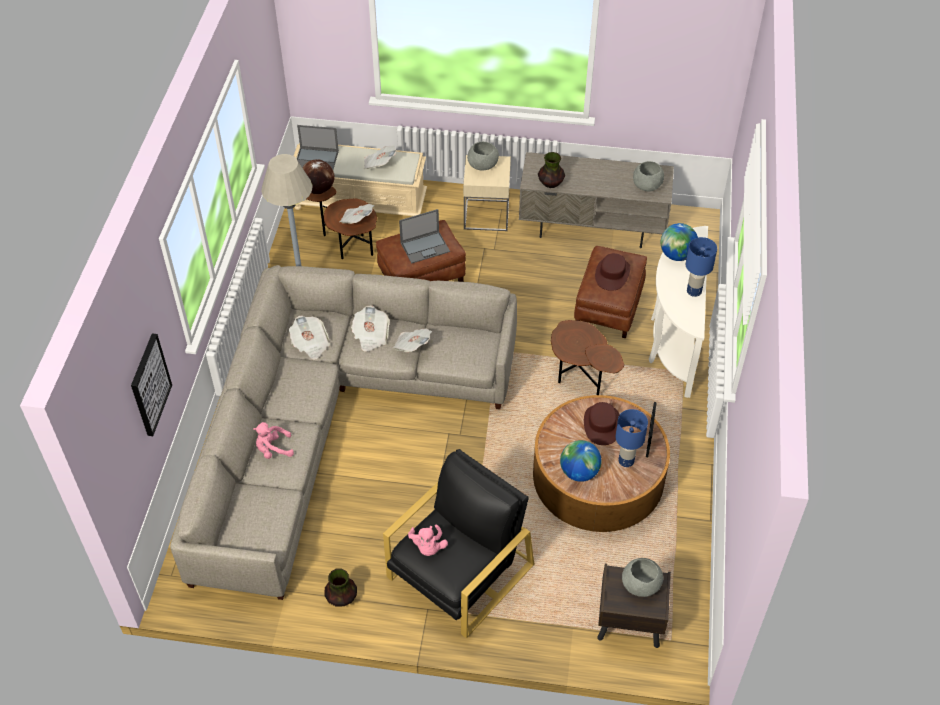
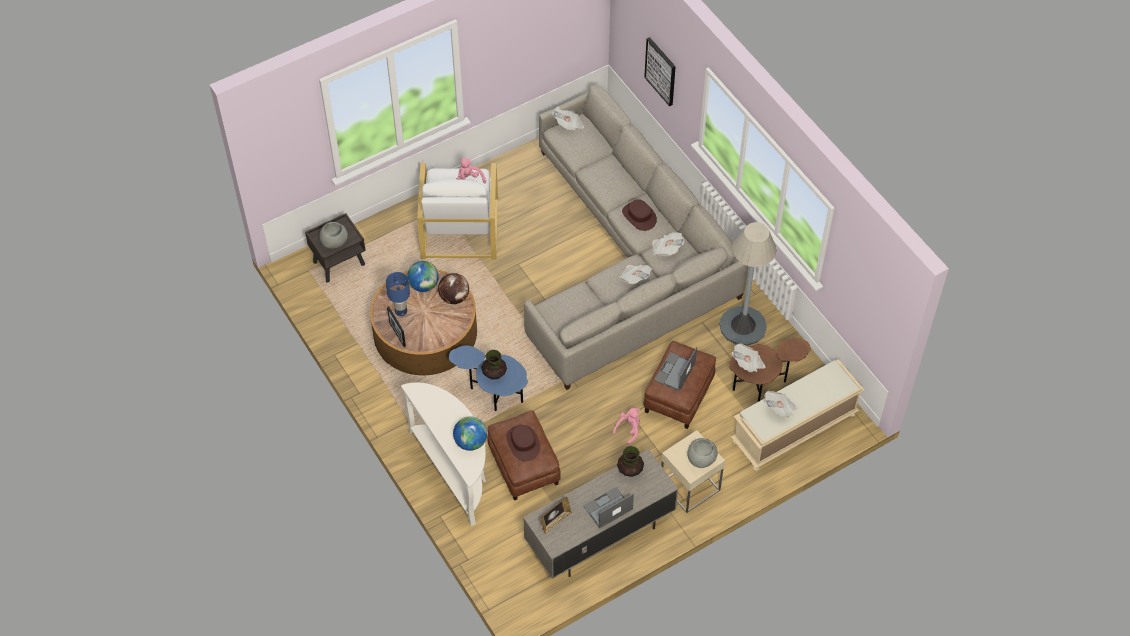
camera: 140 degrees right, 5 degrees up
pink plush toy [253,422,294,459] -> pink plush toy moved to [612,408,640,445]
laptop [297,125,339,169] -> laptop moved to [583,487,634,528]
globe [302,159,335,194] -> globe moved to [438,273,469,304]
vase [324,568,357,607] -> vase moved to [481,350,507,380]
black armchair [383,449,534,638] -> white armchair [417,163,498,260]
newspaper [393,328,432,352] -> newspaper moved to [552,106,584,131]
brown side table [551,320,624,395] -> blue side table [449,345,528,411]
brown hat [584,402,620,445] -> brown hat moved to [622,199,657,231]
grey bowl [633,161,664,191] -> picture frame [541,497,572,534]
blue table lamp [686,237,717,297] -> none

